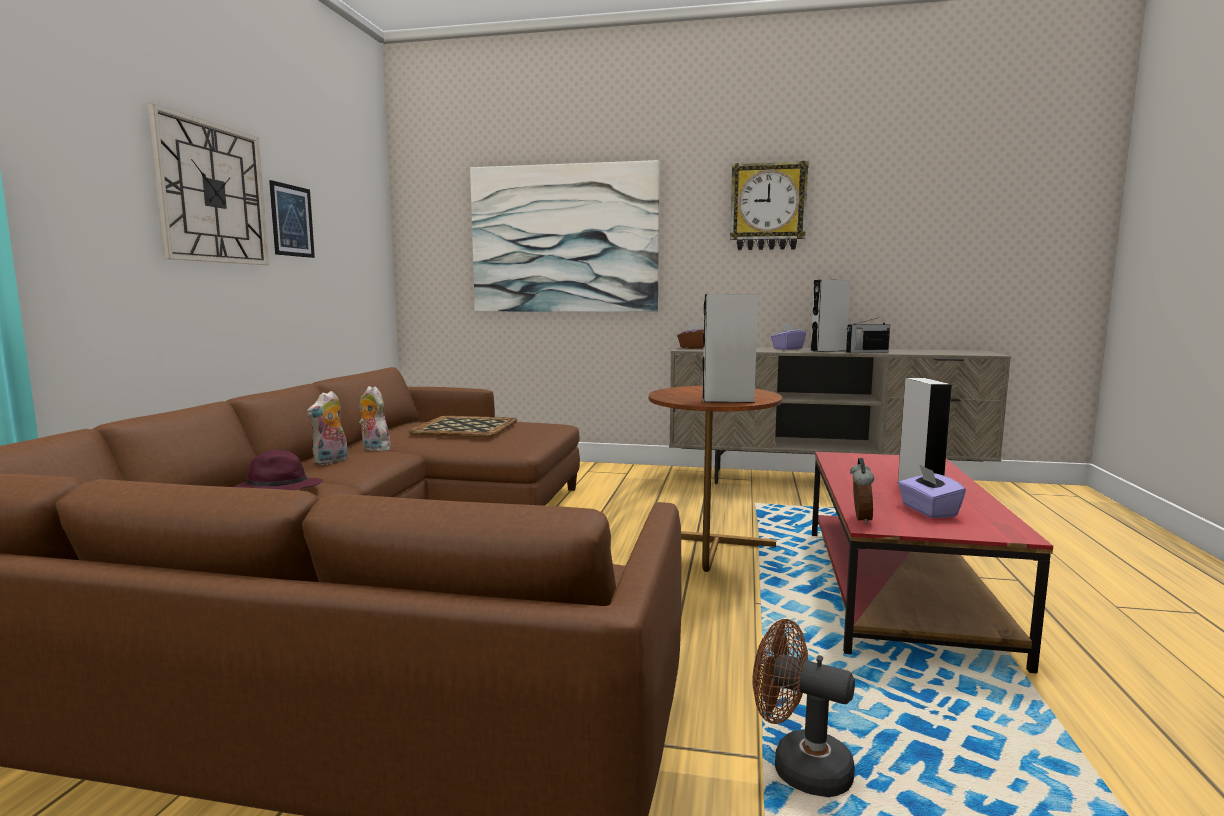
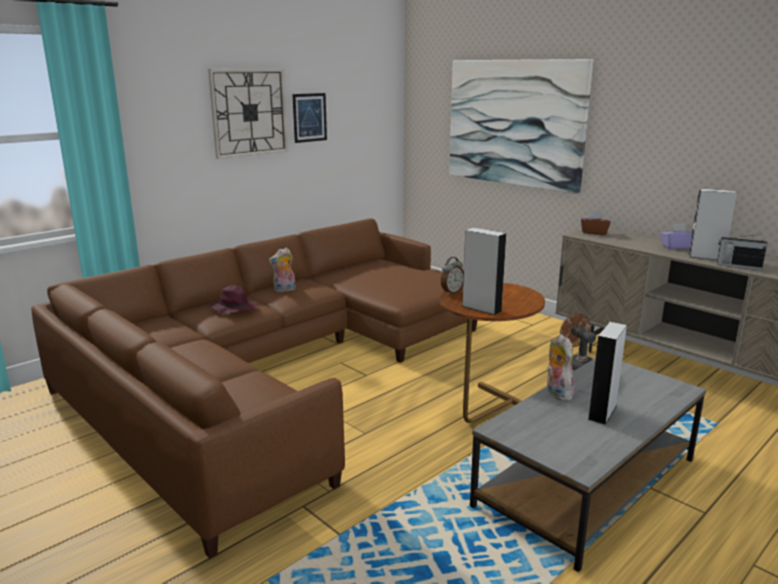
camera: 35 degrees right, 10 degrees up
plush toy [359,386,391,451] -> plush toy moved to [547,334,575,401]
tray [409,416,517,437] -> none
wall clock [730,161,809,250] -> none
brown fan [752,619,855,797] -> brown fan moved to [560,313,596,370]
red coffee table [812,452,1053,674] -> grey coffee table [470,358,707,572]
alarm clock [850,458,874,525] -> alarm clock moved to [441,257,464,295]
purple tissue box [898,464,966,518] -> none

